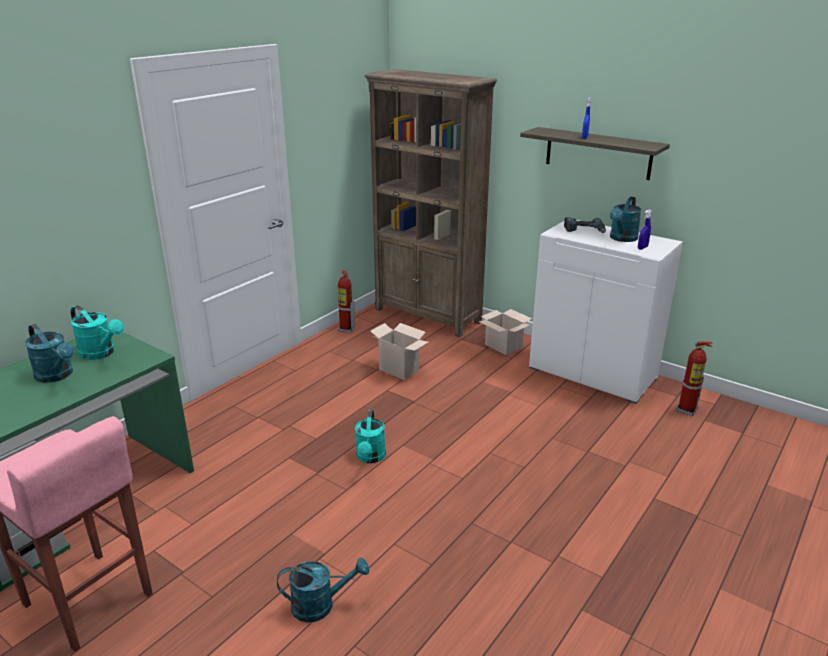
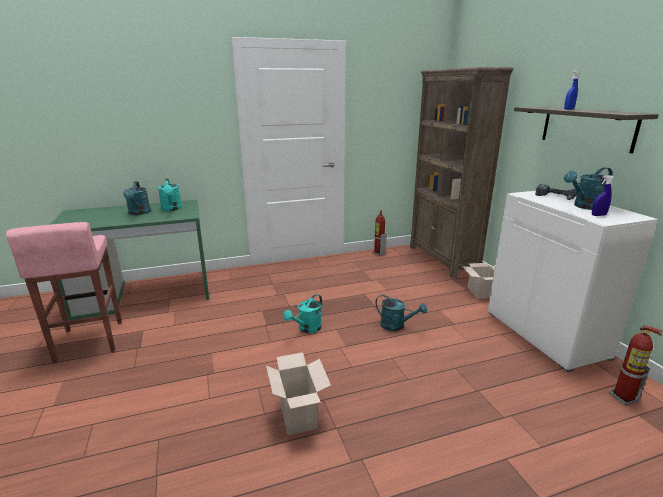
camera: 35 degrees right, 5 degrees down
turquoise watering can [277,558,369,623] -> turquoise watering can moved to [375,295,427,331]
cardboard box [370,323,428,380] -> cardboard box moved to [266,352,331,435]

